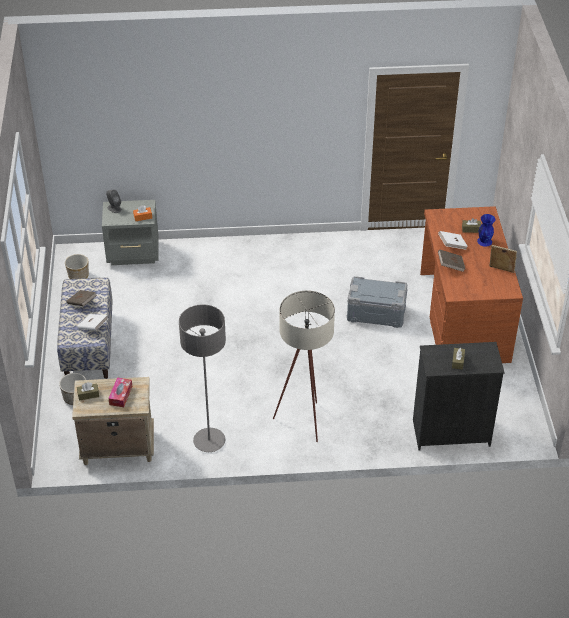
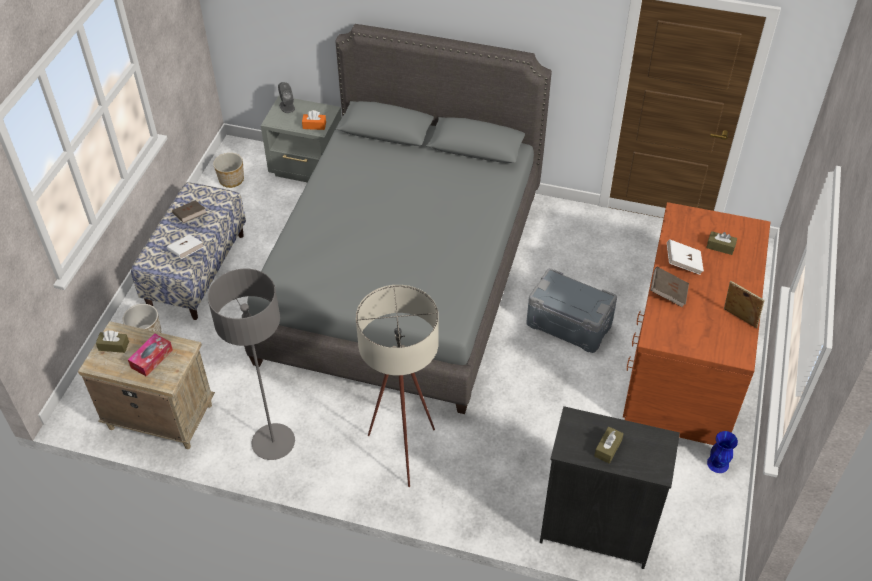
camera: 20 degrees right, 5 degrees up
blue vase [477,214,496,247] -> blue vase moved to [707,431,738,473]
none -> grey bed [244,24,552,414]

